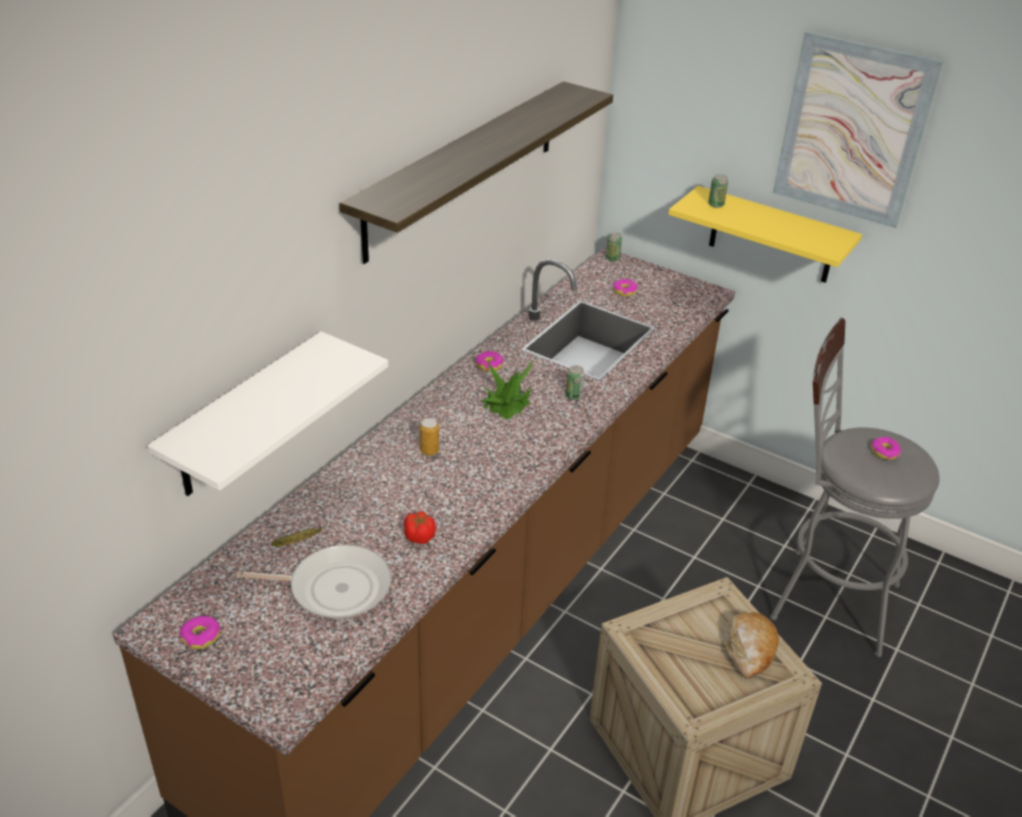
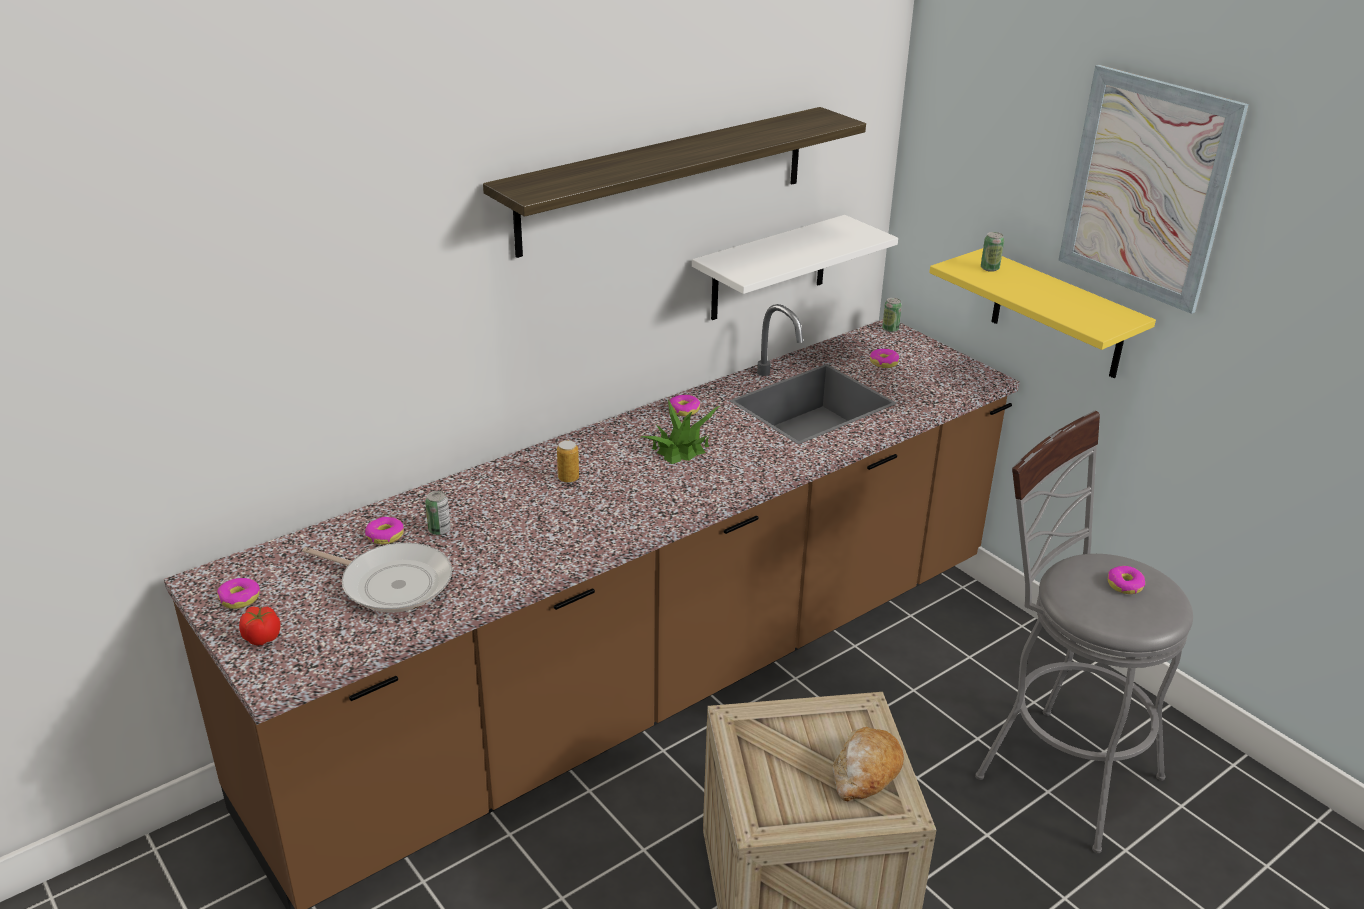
camera: 20 degrees right, 5 degrees down
white shelf [147,331,388,496] -> white shelf moved to [692,215,898,320]
banana [271,526,322,546] -> donut [365,517,404,544]
tomato [404,511,436,544] -> tomato moved to [239,606,281,645]
can [565,365,585,400] -> can moved to [425,491,451,535]

